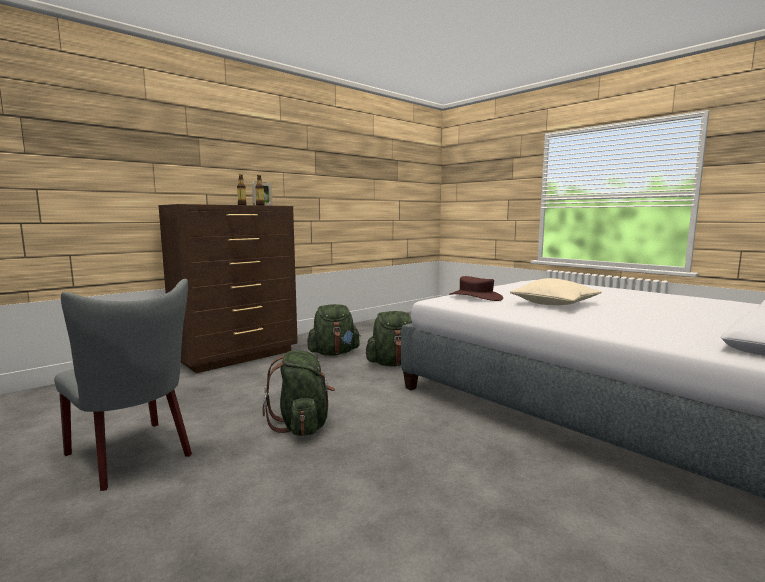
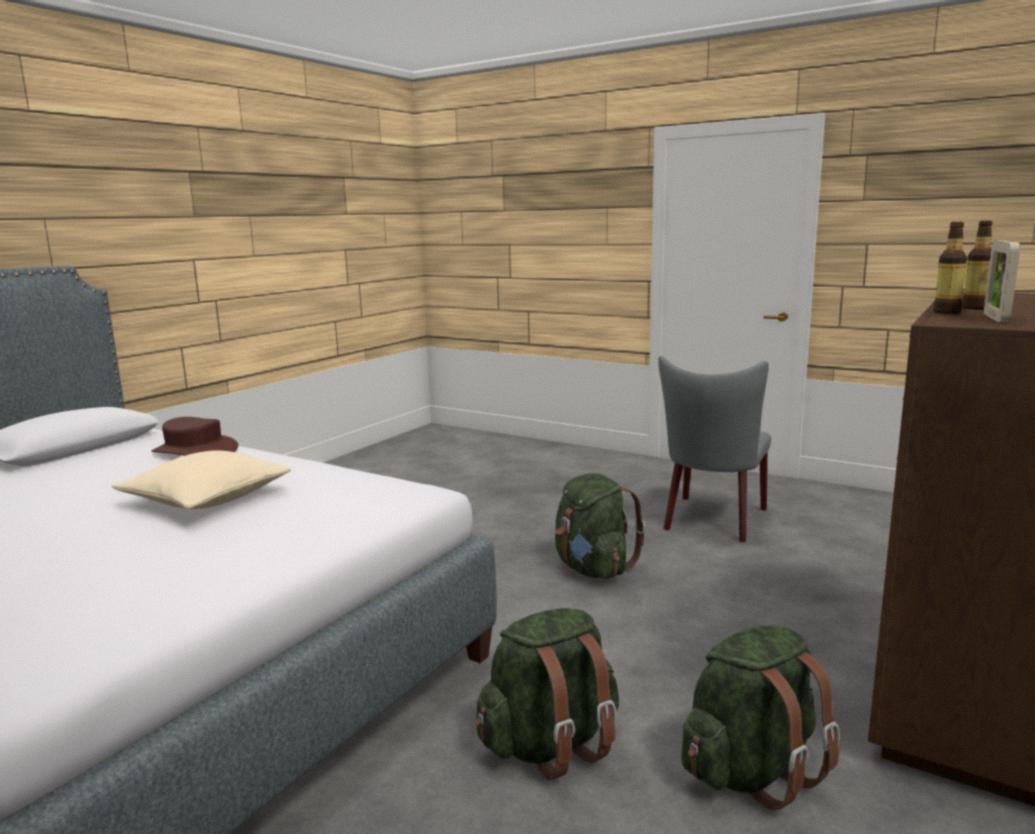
camera: 165 degrees right, 5 degrees up
grey chair [54,279,192,491] -> grey chair turned 90 degrees counterclockwise [658,356,771,542]
brown hat [449,276,503,301] -> brown hat moved to [151,417,238,456]

